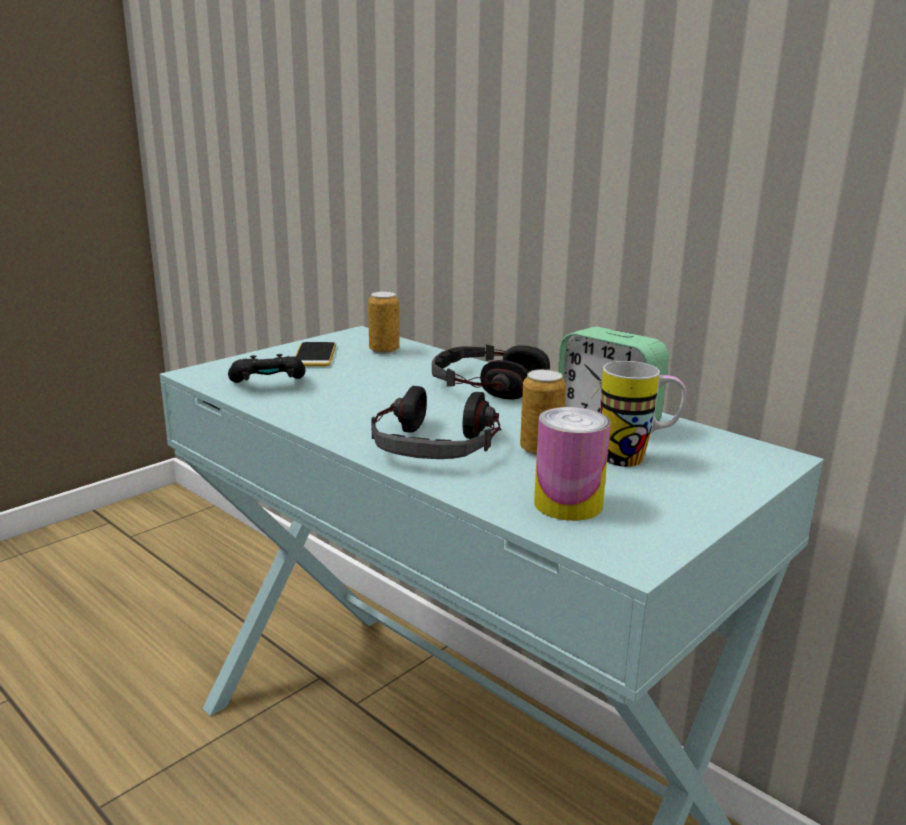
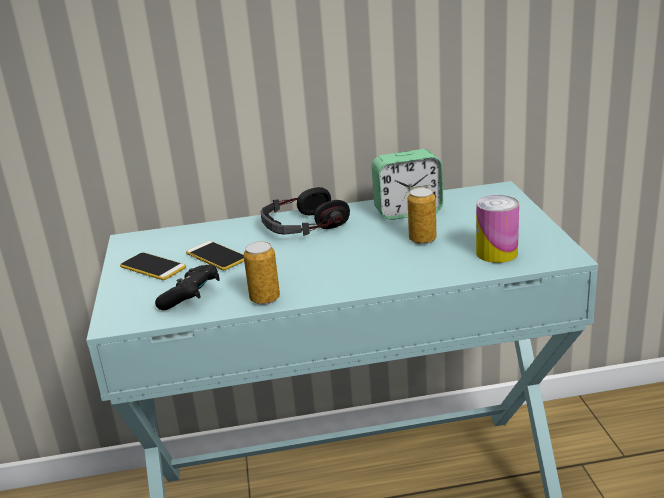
camera: 50 degrees left, 5 degrees up
can [368,291,400,354] -> can moved to [243,241,280,305]
headphones [371,386,502,459] -> none
mug [600,361,686,467] -> none
none -> phone [186,241,244,270]

